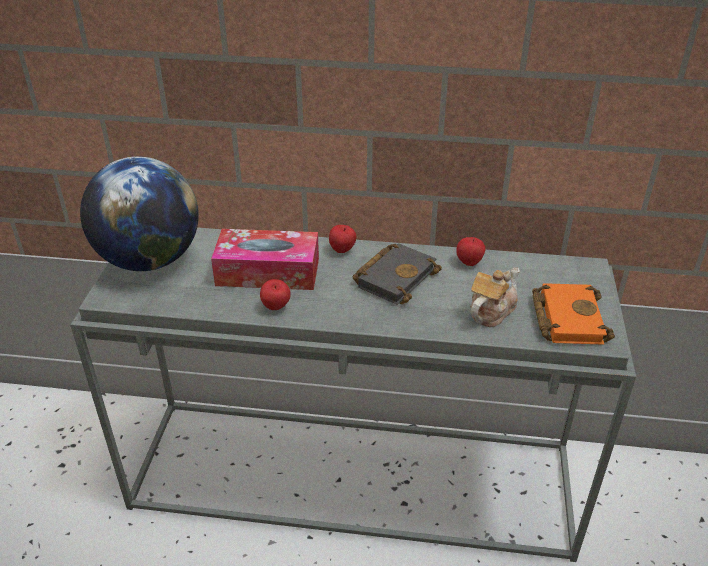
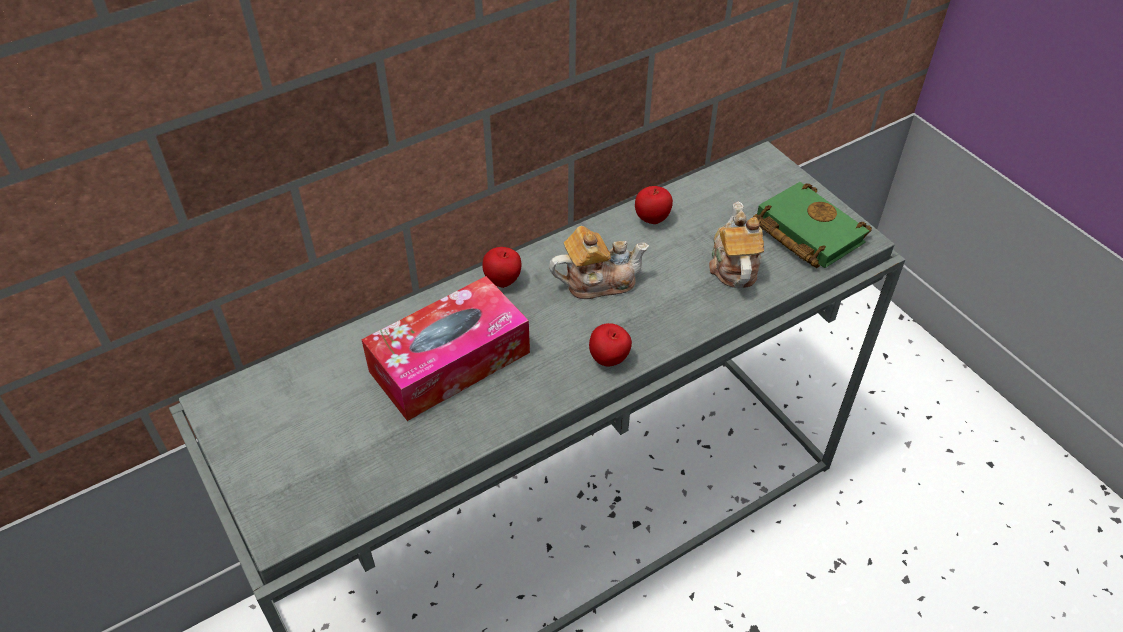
camera: 40 degrees left, 10 degrees up
globe [80,157,199,271] -> none
apple [260,279,291,310] -> apple moved to [589,323,632,367]
black book [352,243,442,305] -> teapot [549,226,649,299]
orange book [532,283,615,345] -> green book [753,182,872,268]

